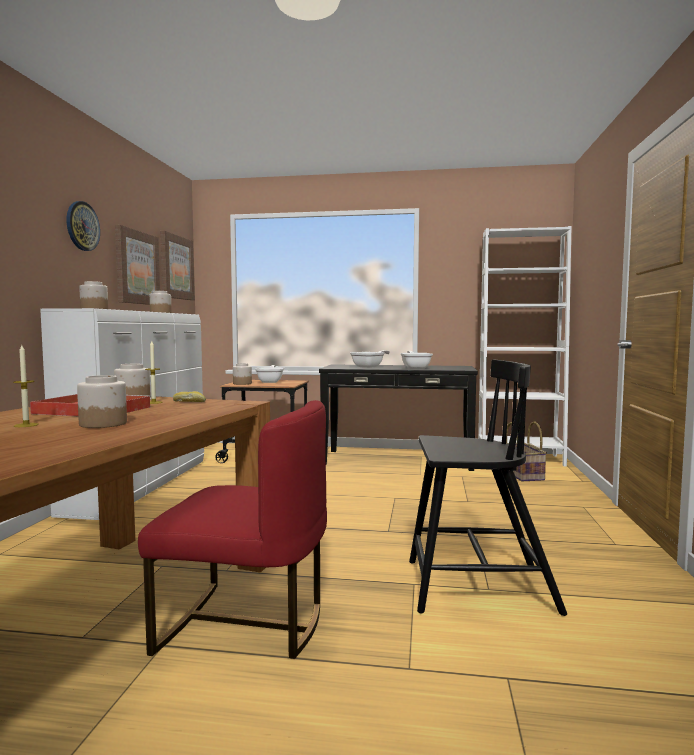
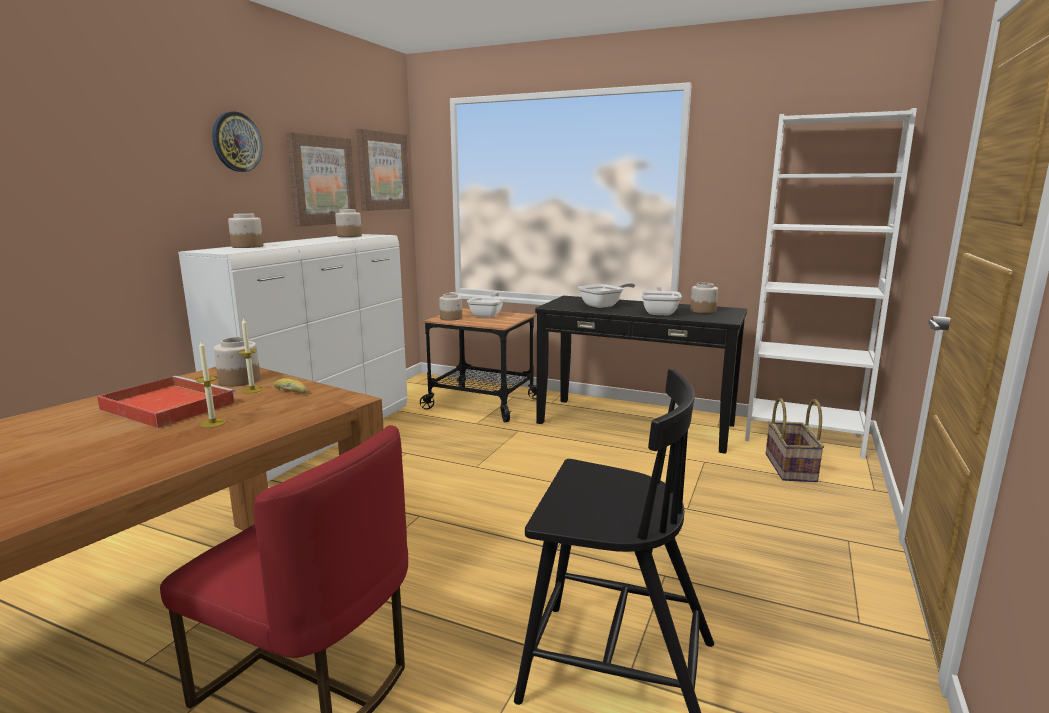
camera: 15 degrees right, 10 degrees up
candle [13,345,39,427] -> candle moved to [195,341,226,428]
jar [77,375,127,428] -> jar moved to [690,283,718,313]

